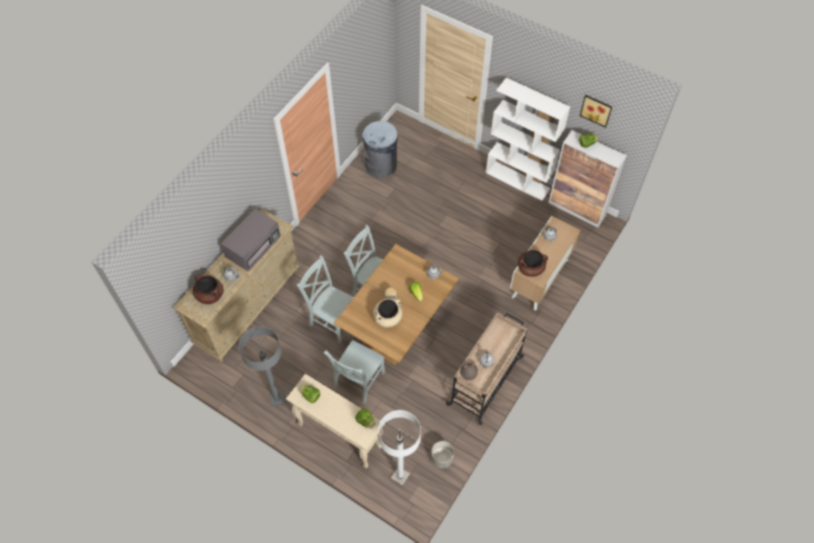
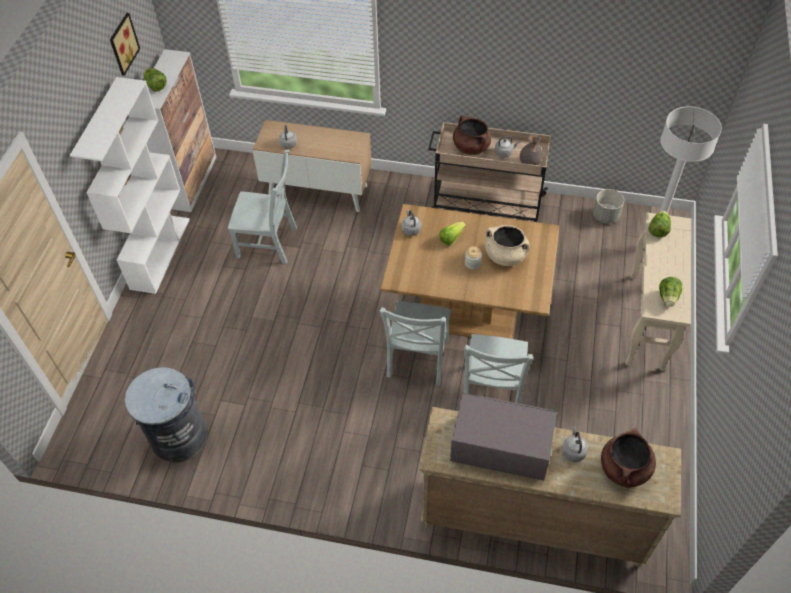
camera: 110 degrees left, 5 degrees down
grey floor lamp [239,327,285,406] -> none
grey chair [323,340,385,404] -> grey chair moved to [228,150,297,264]
brown cooking pot [518,250,548,277] -> brown cooking pot moved to [453,116,491,155]

